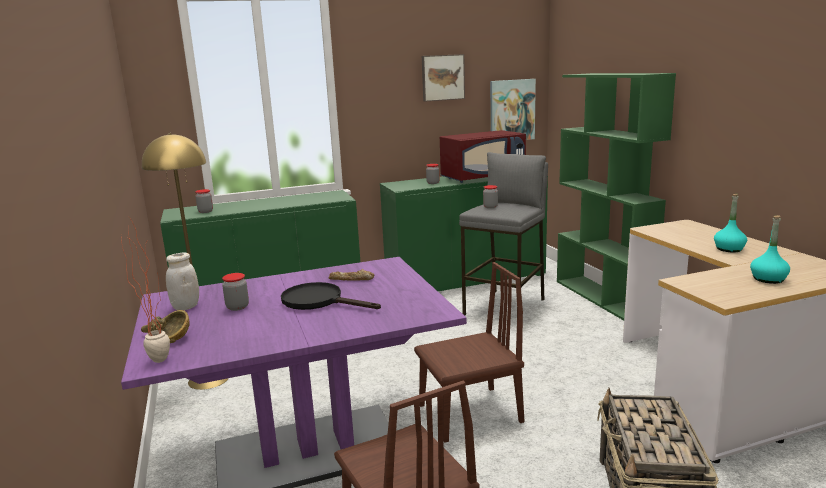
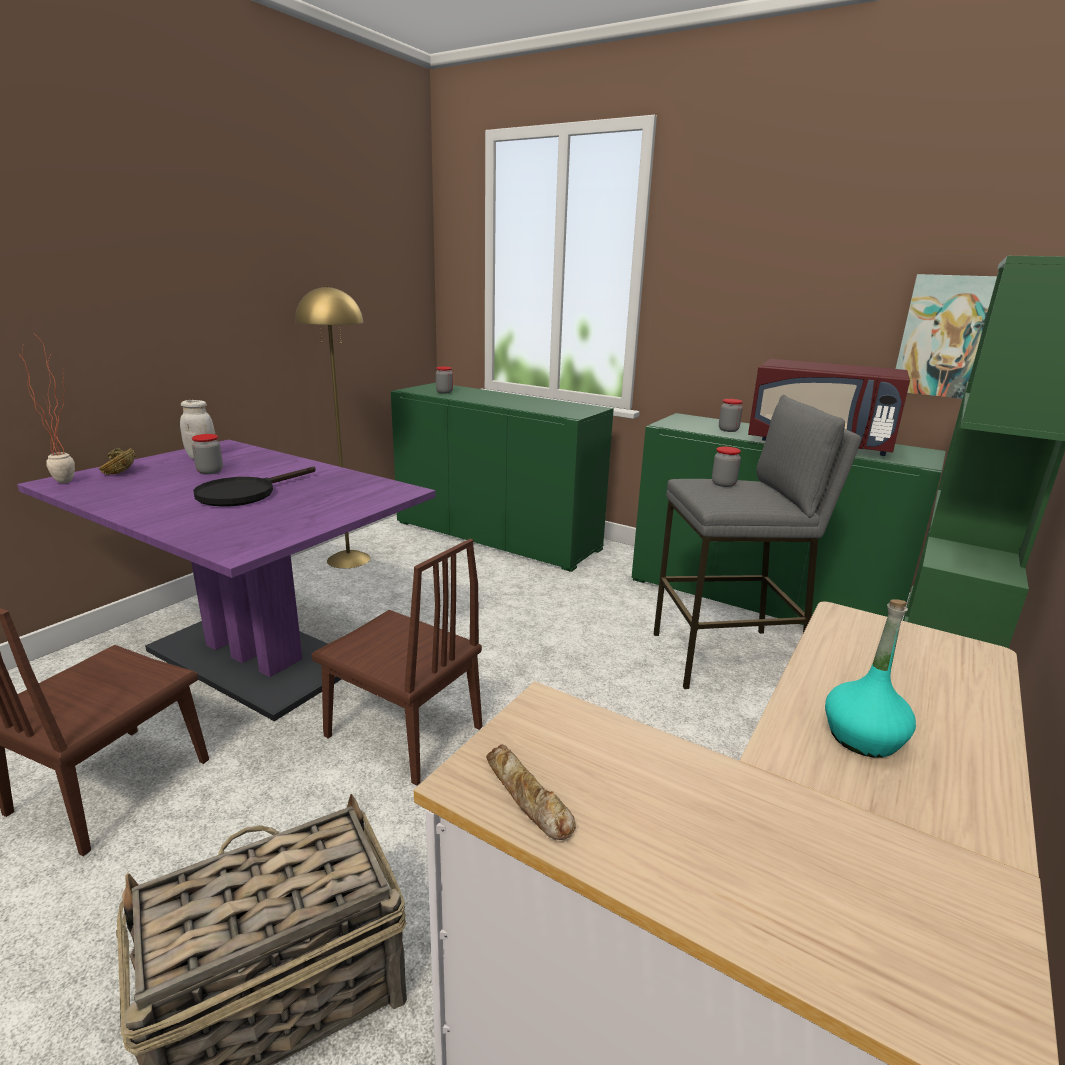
camera: 50 degrees right, 5 degrees up
black frying pan [281,282,381,310] -> black frying pan turned 135 degrees counterclockwise [193,467,316,507]
bread [329,269,374,281] -> bread moved to [486,744,576,840]
picture [422,54,465,101] -> none
turquoise bottle [750,215,790,284] -> none

